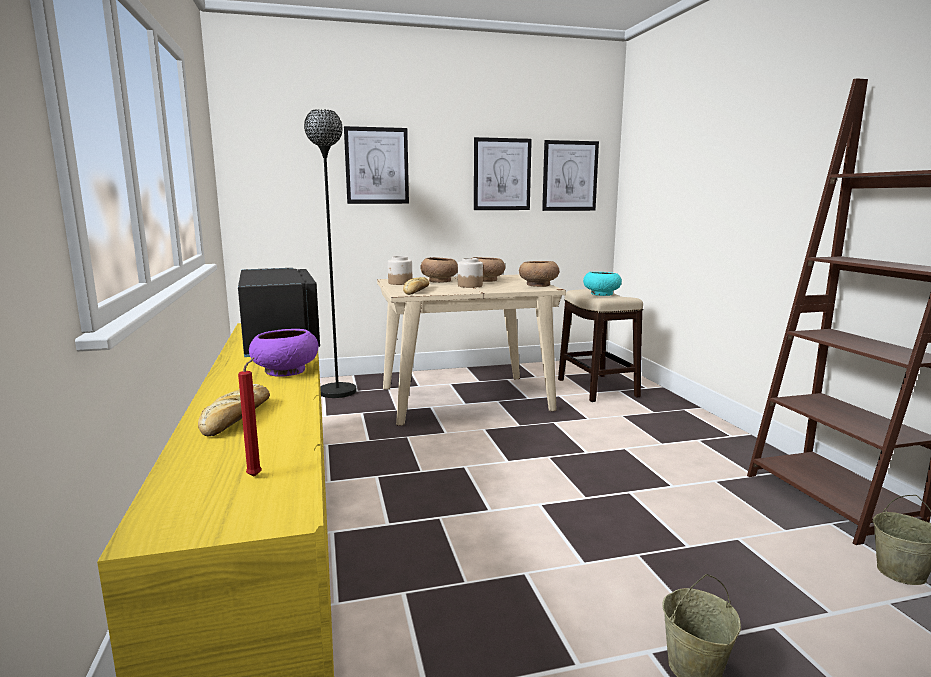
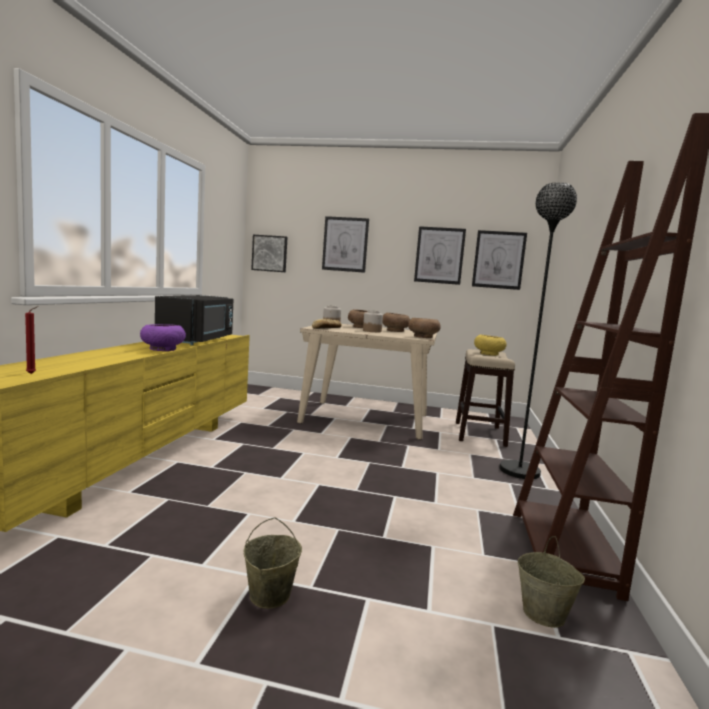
camera: 25 degrees right, 5 degrees down
bread [198,384,270,436] -> none
black floor lamp [304,109,357,398] -> black floor lamp moved to [499,182,577,479]
turquoise bowl [583,272,622,296] -> yellow bowl [474,335,507,356]
none -> picture [251,235,288,272]

